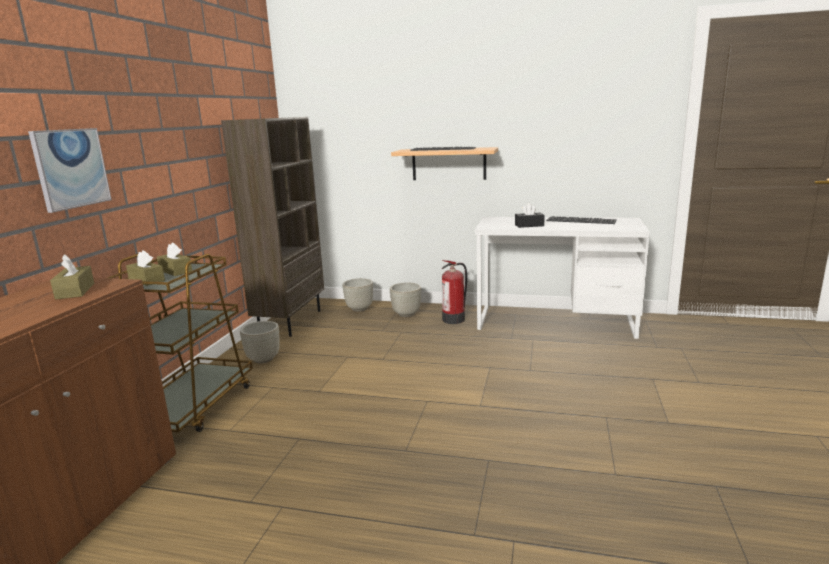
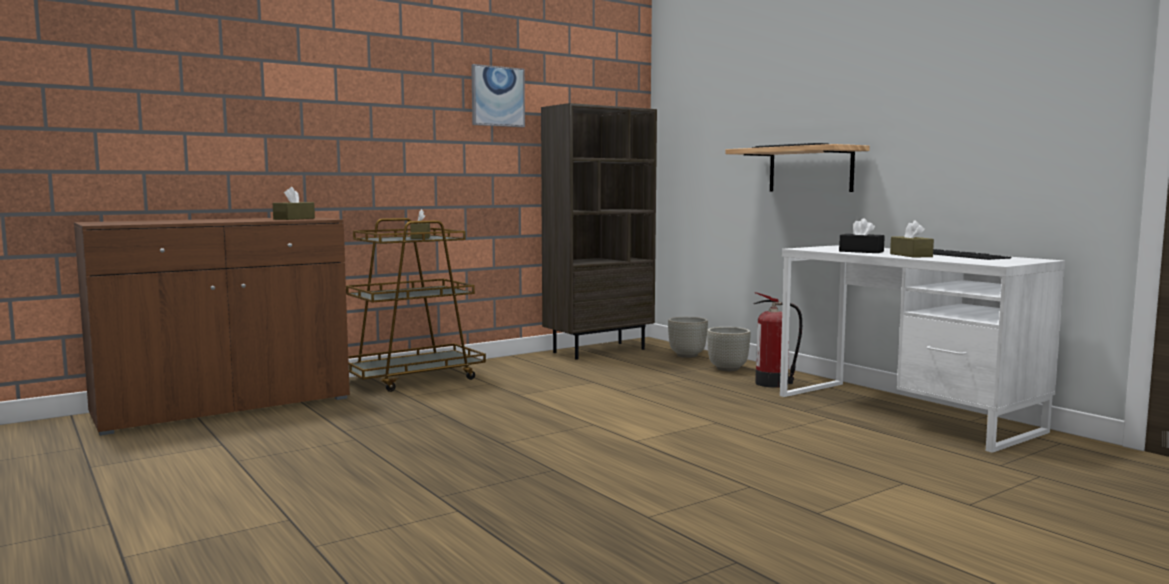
camera: 40 degrees right, 10 degrees down
picture [28,128,112,213] -> picture moved to [471,64,525,127]
brown tissue box [126,250,165,286] -> brown tissue box moved to [890,220,934,258]
grey planter [240,321,280,363] -> none

